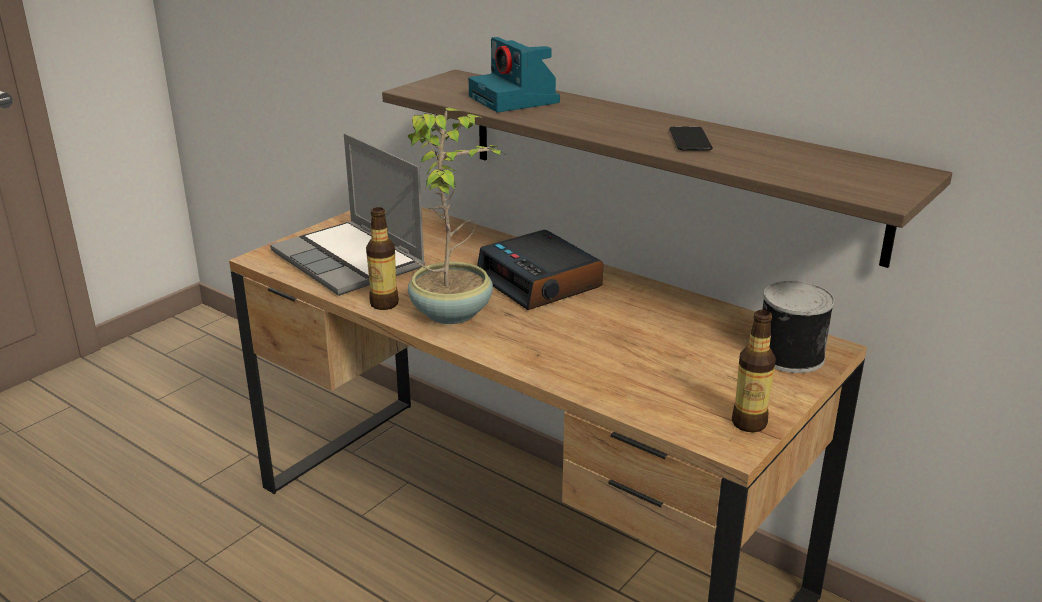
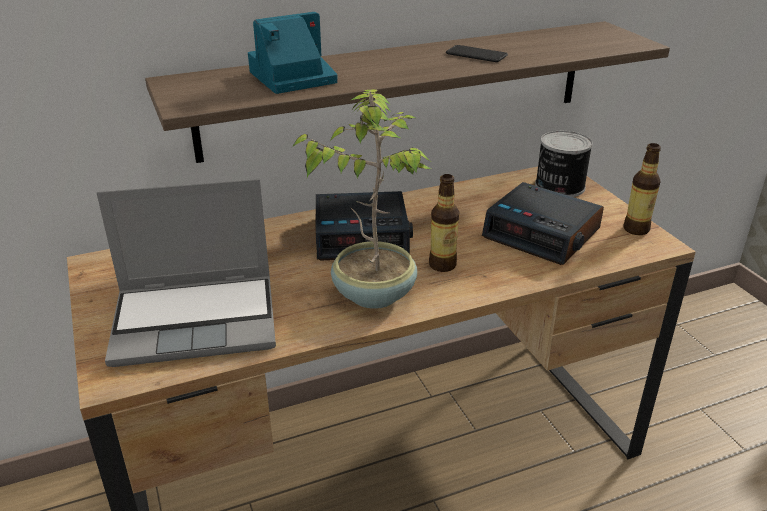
camera: 60 degrees left, 5 degrees up
bottle [366,207,399,310] -> bottle moved to [429,174,459,272]
camera [468,37,560,112] -> camera turned 150 degrees clockwise [248,12,338,94]
none -> alarm clock [482,182,604,265]

